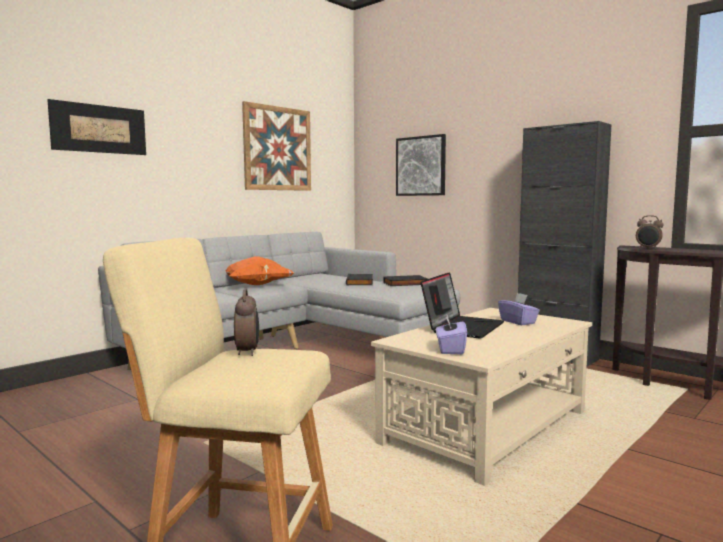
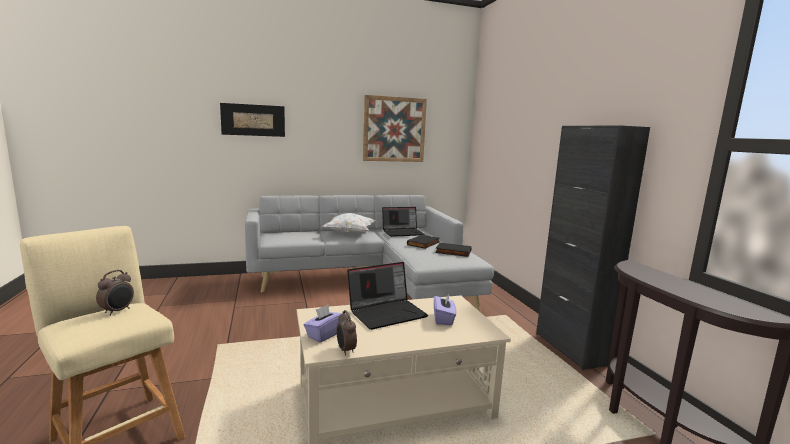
camera: 30 degrees right, 5 degrees up
orange pillow [226,256,294,285] -> white pillow [322,213,376,234]
picture [396,134,446,196] -> none
alarm clock [636,215,664,249] -> alarm clock moved to [336,310,357,356]
none -> laptop [382,207,424,237]

